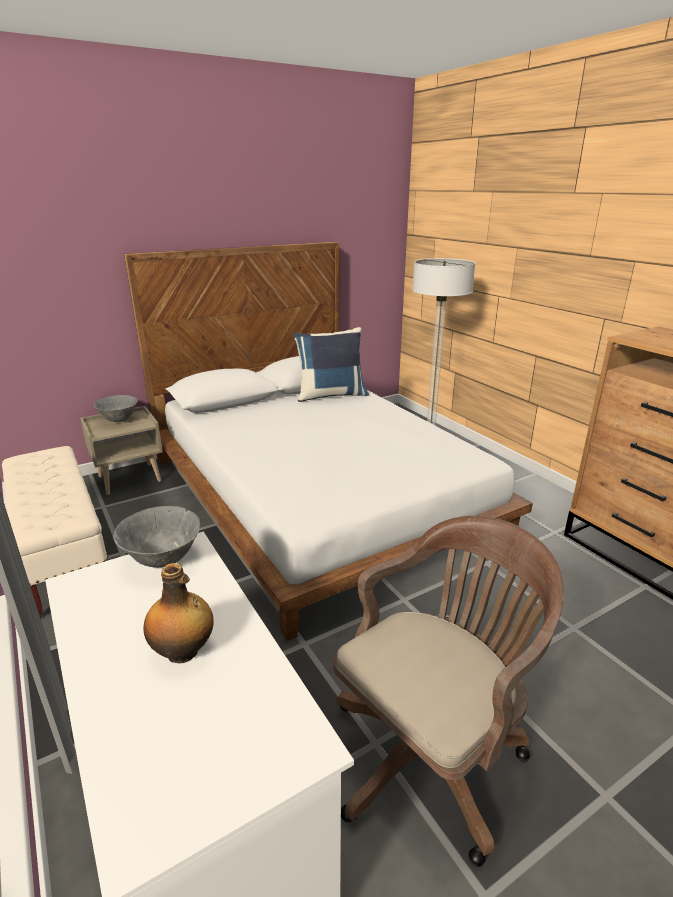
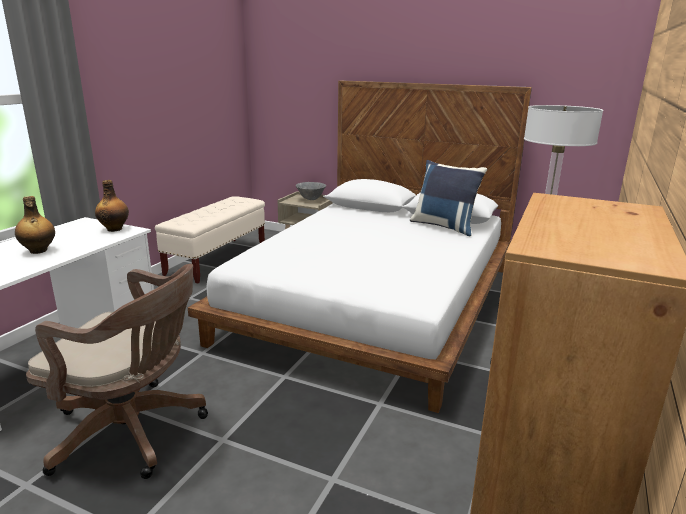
camera: 55 degrees right, 5 degrees down
grey bowl [113,506,200,568] -> bottle [95,180,129,232]

